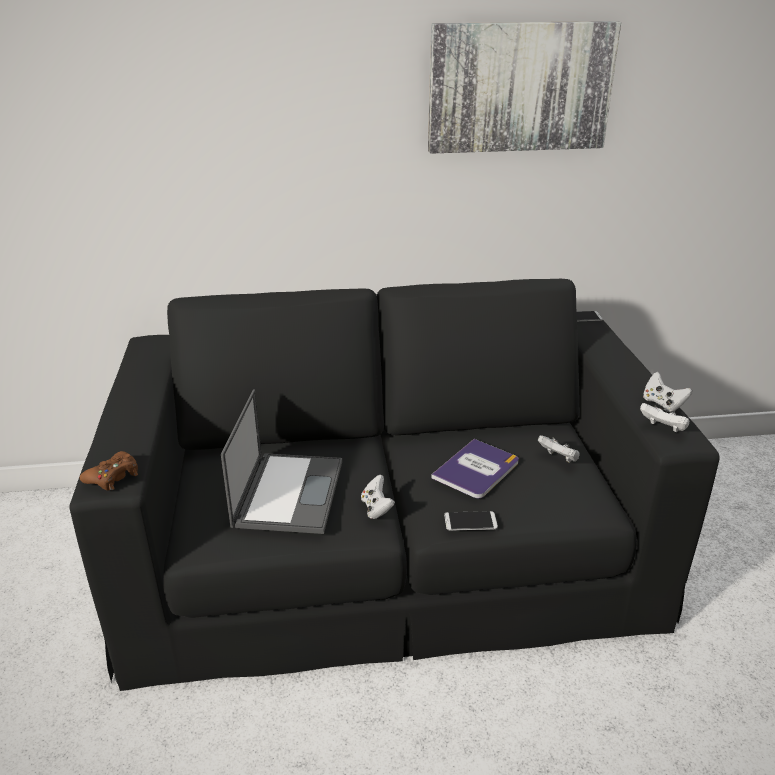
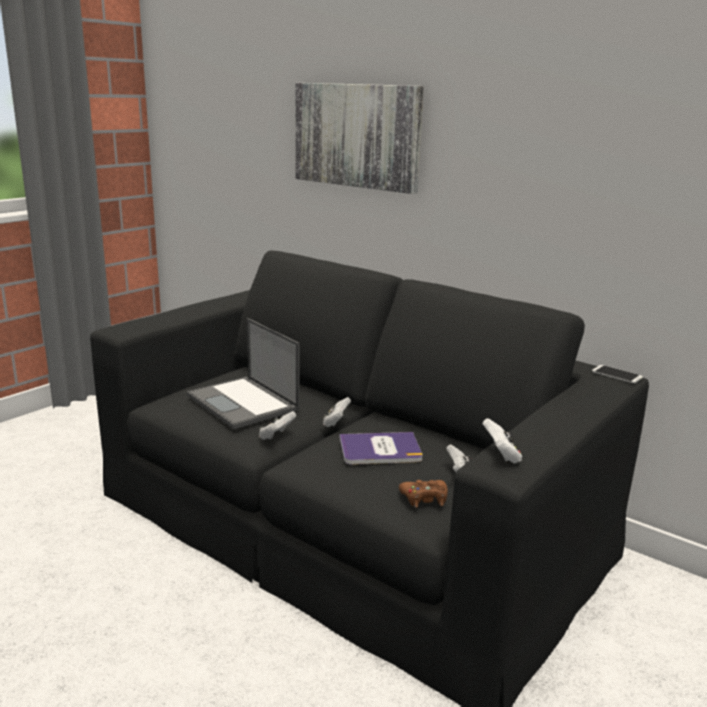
camera: 45 degrees right, 10 degrees down
brown game controller [80,451,138,491] -> brown game controller moved to [399,480,448,507]
laptop [221,389,342,534] -> laptop turned 90 degrees clockwise [187,318,300,429]
picture [428,21,621,154] -> picture moved to [295,83,423,194]
phone [444,511,498,531] -> none
white game controller [643,372,692,412] -> white game controller moved to [322,397,351,427]

